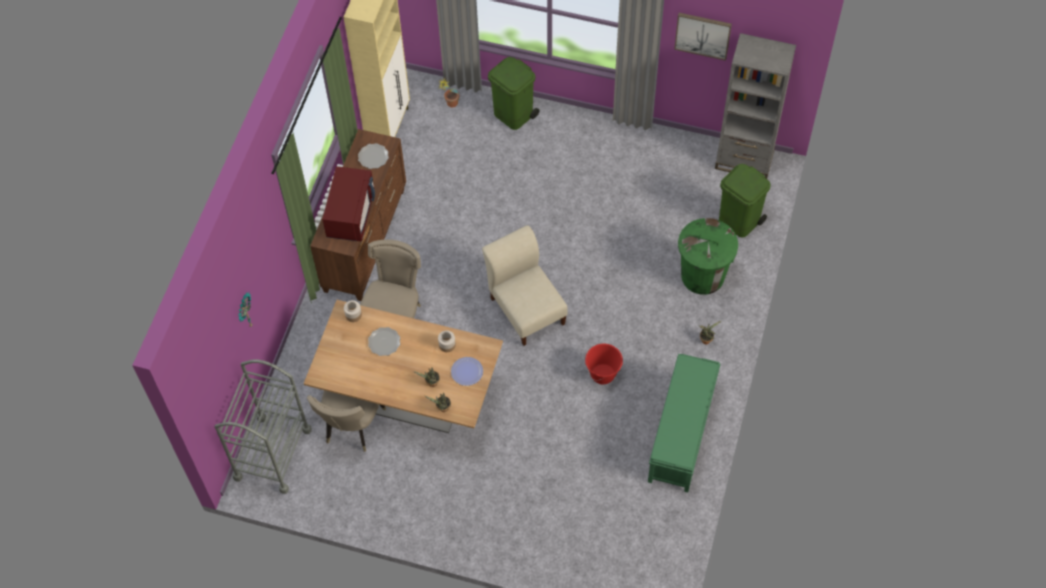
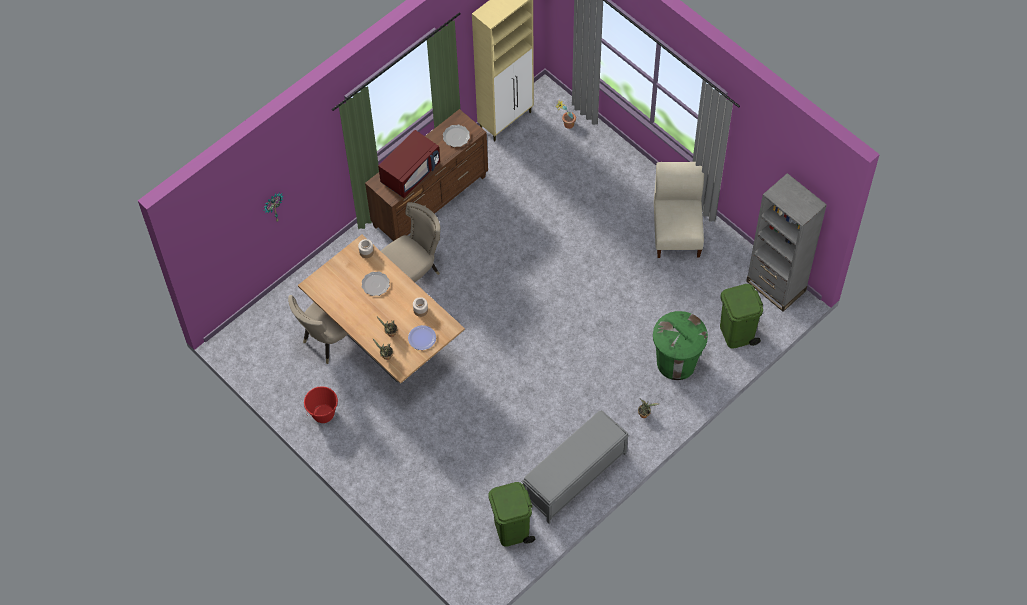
camera: 30 degrees right, 0 degrees up
grey cart [215,360,312,494] -> none
beige chair [482,225,568,346] -> beige chair moved to [654,162,704,258]
green trash can [488,57,540,130] -> green trash can moved to [488,482,535,547]
red bucket [585,344,623,384] -> red bucket moved to [304,386,338,423]
green bench [648,354,721,492] -> grey bench [522,410,629,524]
picture [674,13,732,61] -> none

